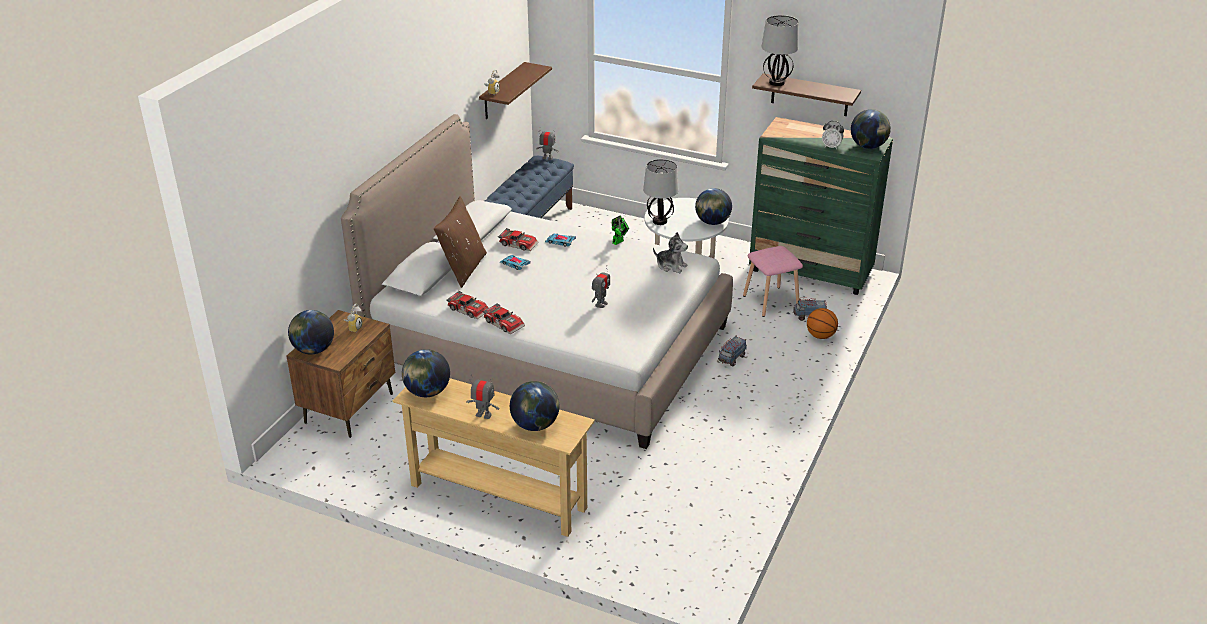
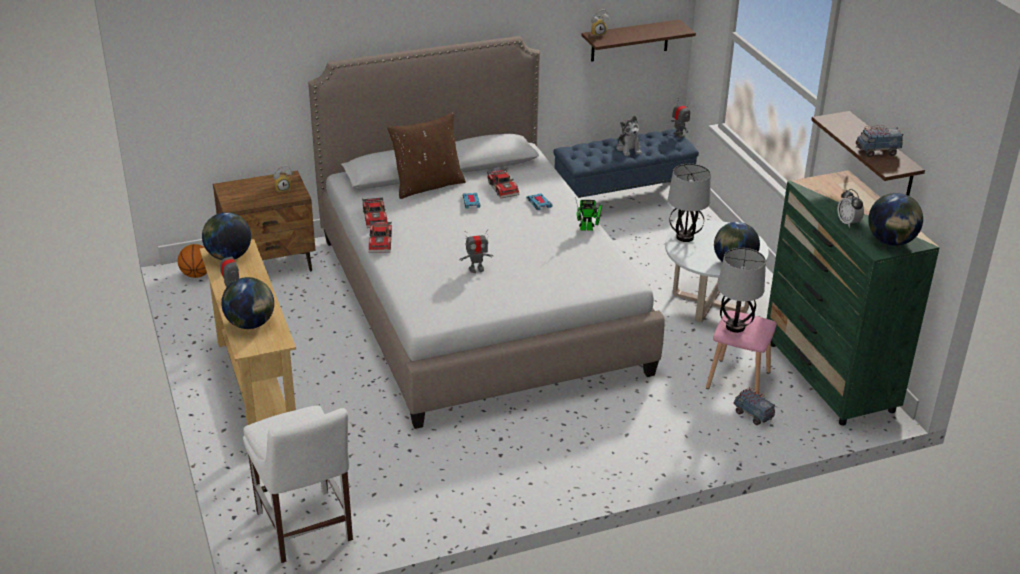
camera: 45 degrees right, 0 degrees up
globe [288,310,334,354] -> none
plush toy [653,232,688,273] -> plush toy moved to [616,116,642,156]
toy truck [718,336,747,366] -> toy truck moved to [856,125,903,157]
table lamp [762,15,799,86] -> table lamp moved to [717,248,766,333]
basketball [807,308,838,339] -> basketball moved to [178,244,207,278]
none -> white chair [243,406,353,563]

